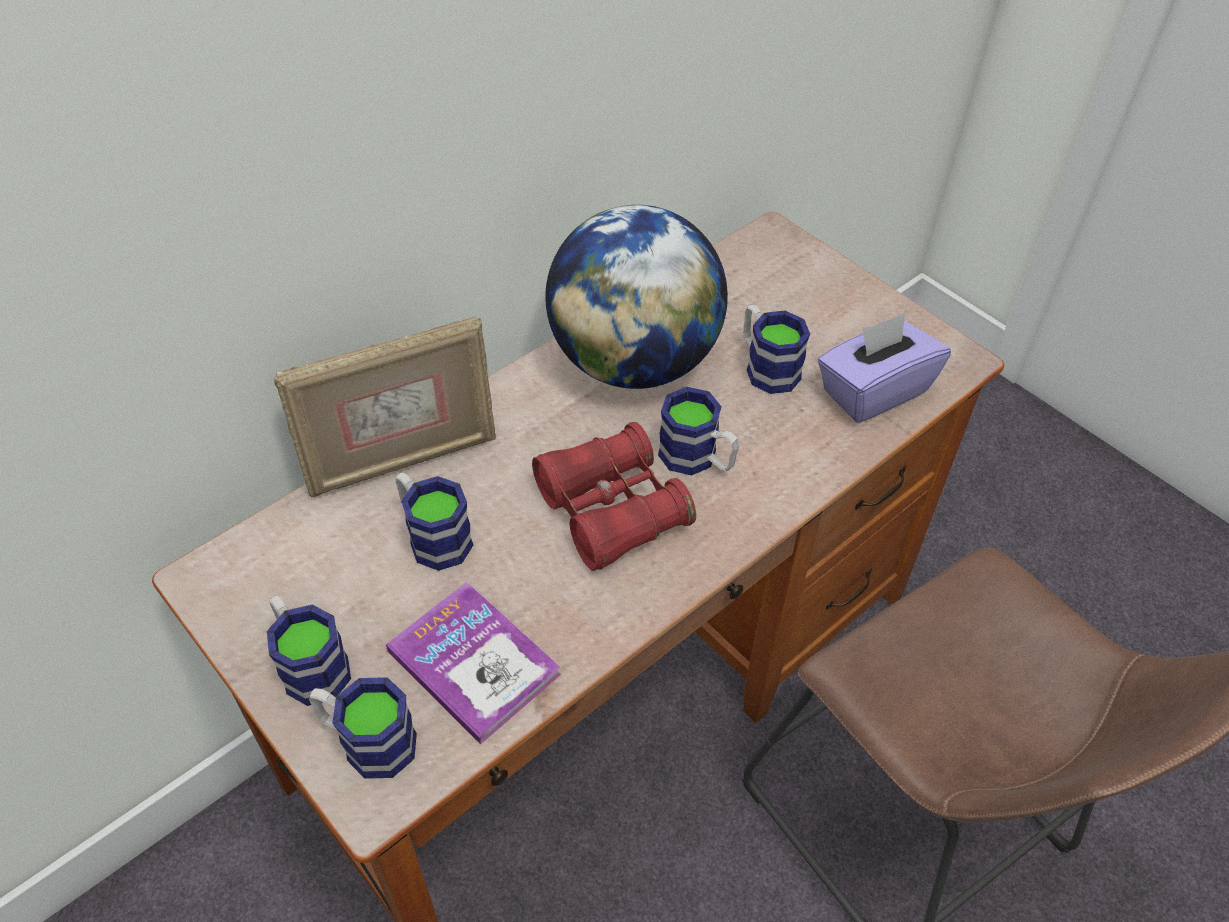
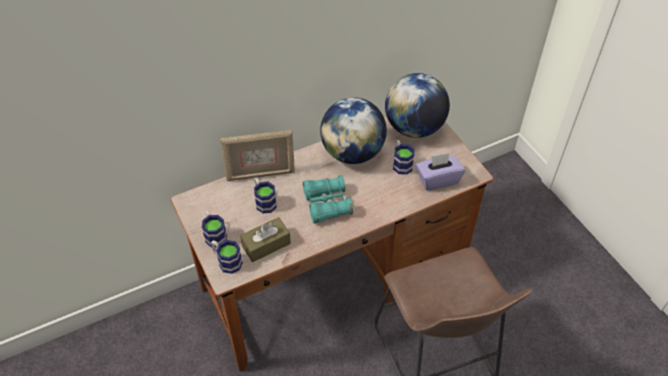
camera: 15 degrees right, 0 degrees up
book [386,582,561,744] -> brown tissue box [240,217,291,262]
red binoculars [532,422,696,571] -> turquoise binoculars [303,175,353,223]
mug [658,387,739,476] -> none
none -> globe [385,73,450,138]

